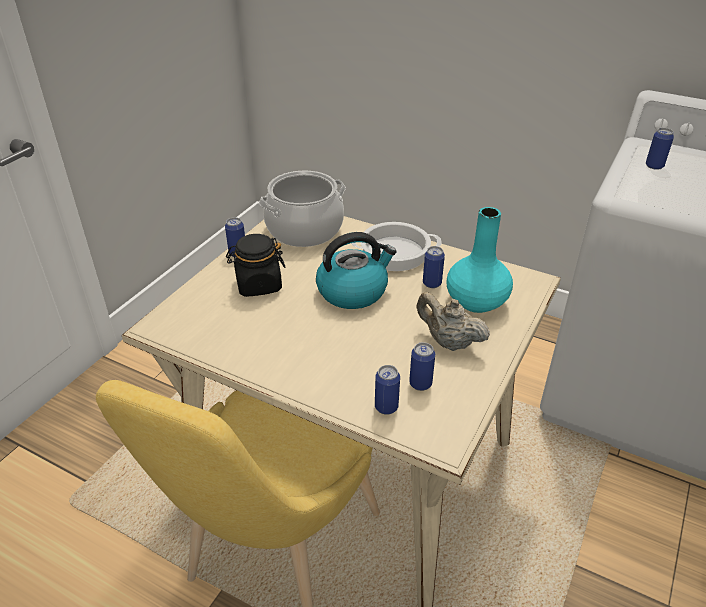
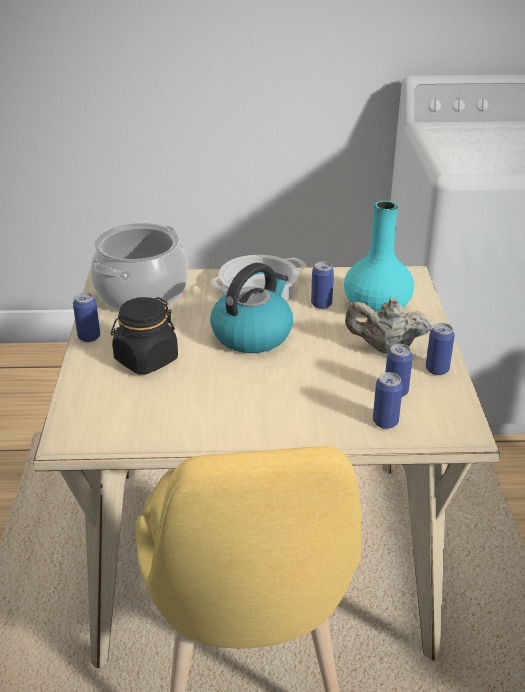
camera: 30 degrees left, 5 degrees down
can [646,128,674,170] -> can moved to [426,323,455,375]

